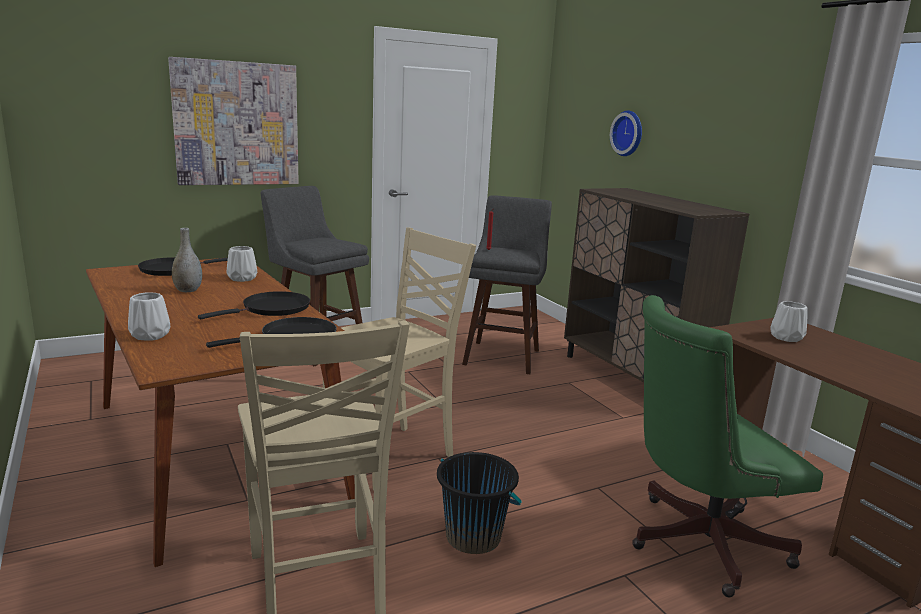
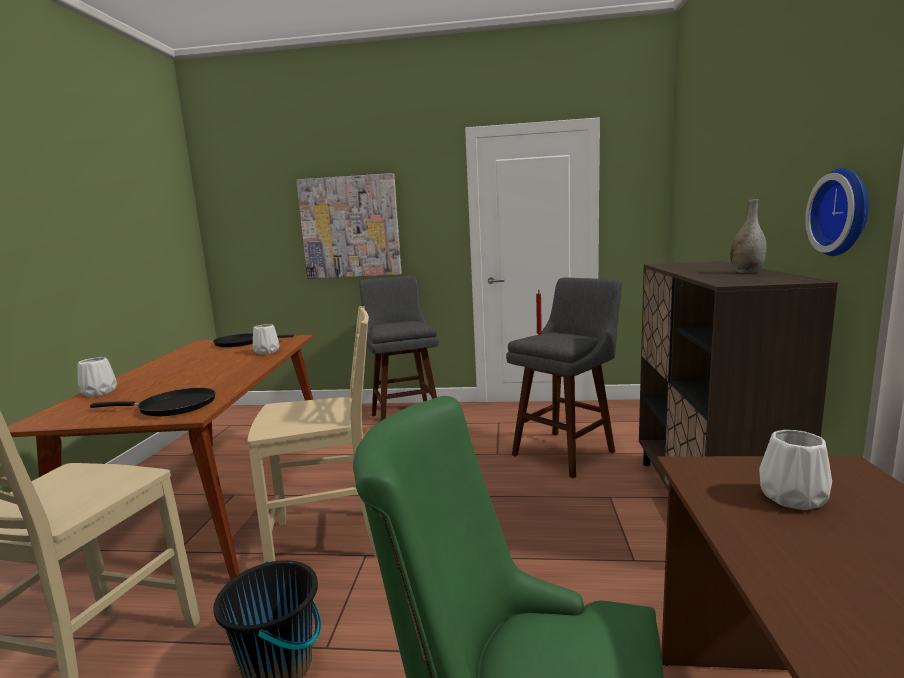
camera: 35 degrees right, 5 degrees down
grey vase [172,228,202,292] -> grey vase moved to [730,199,767,273]
black frying pan [198,291,310,319] -> none
wall clock [610,110,642,156] -> wall clock moved to [805,168,869,256]

